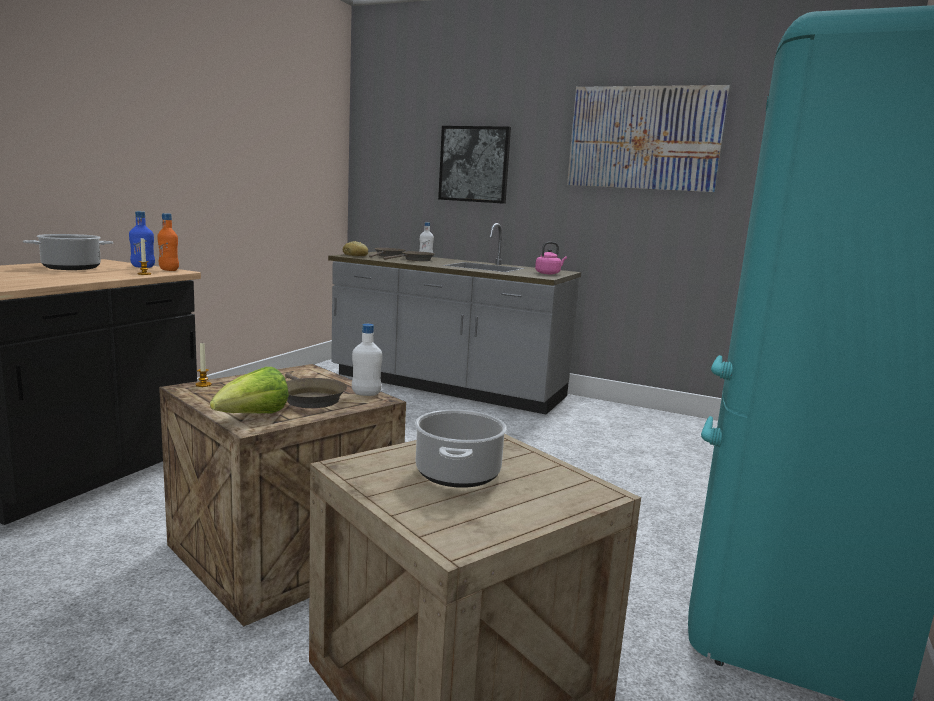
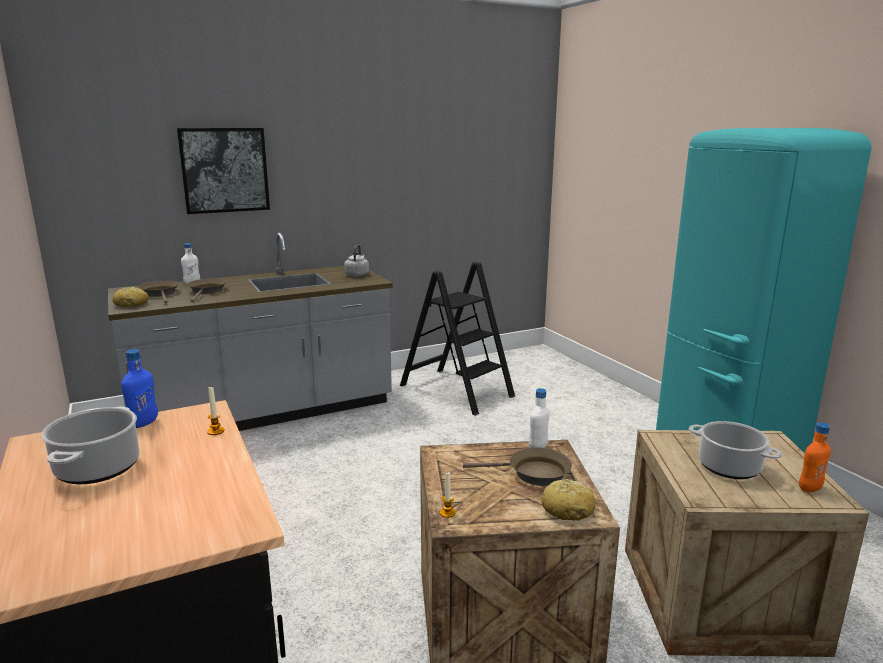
camera: 50 degrees left, 5 degrees up
orange bottle [158,213,179,271] -> orange bottle moved to [799,422,831,492]
lettuce [210,367,289,414] -> bread [542,479,596,521]
pink kettle [535,242,567,274] -> grey kettle [344,245,369,277]
picture [567,85,730,192] -> none
none -> black step ladder [399,261,516,416]

